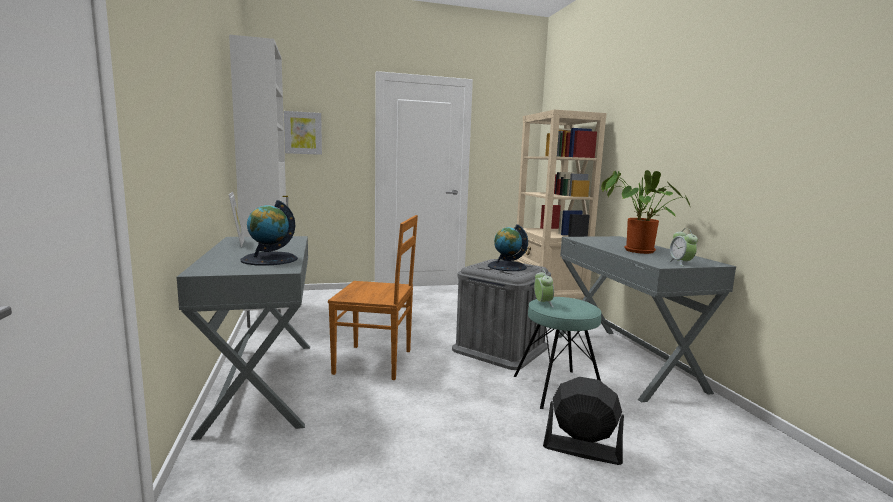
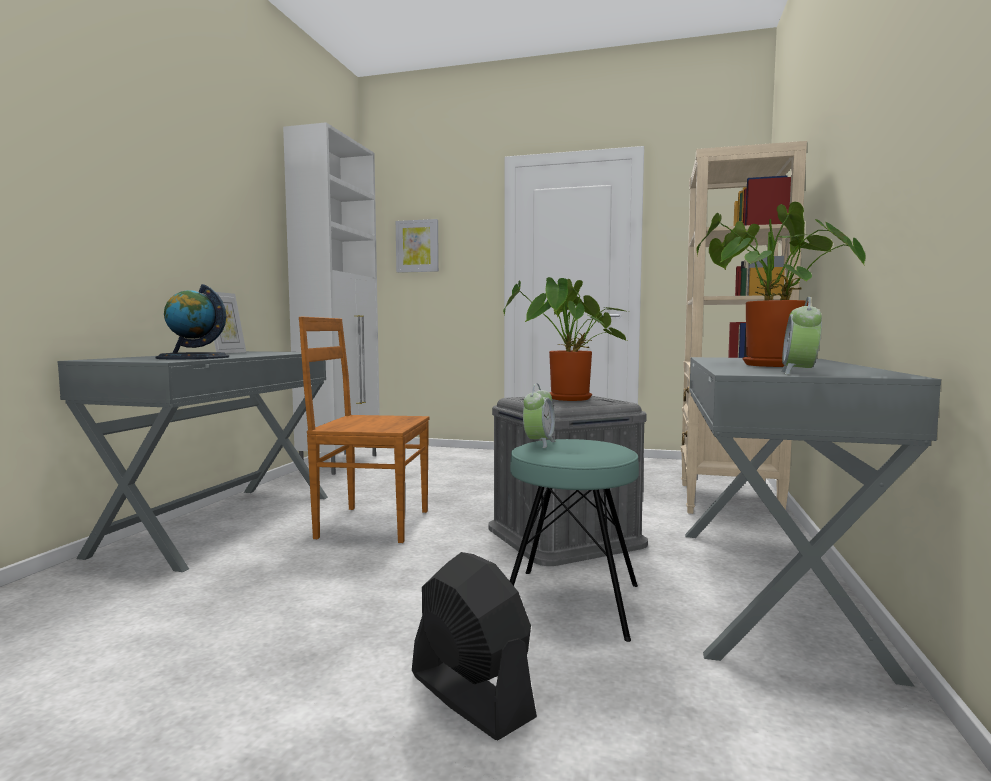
camera: 30 degrees right, 5 degrees down
brown chair [328,215,418,380] -> brown chair turned 150 degrees clockwise [299,317,429,543]
globe [488,224,528,271] -> potted plant [503,277,628,401]

